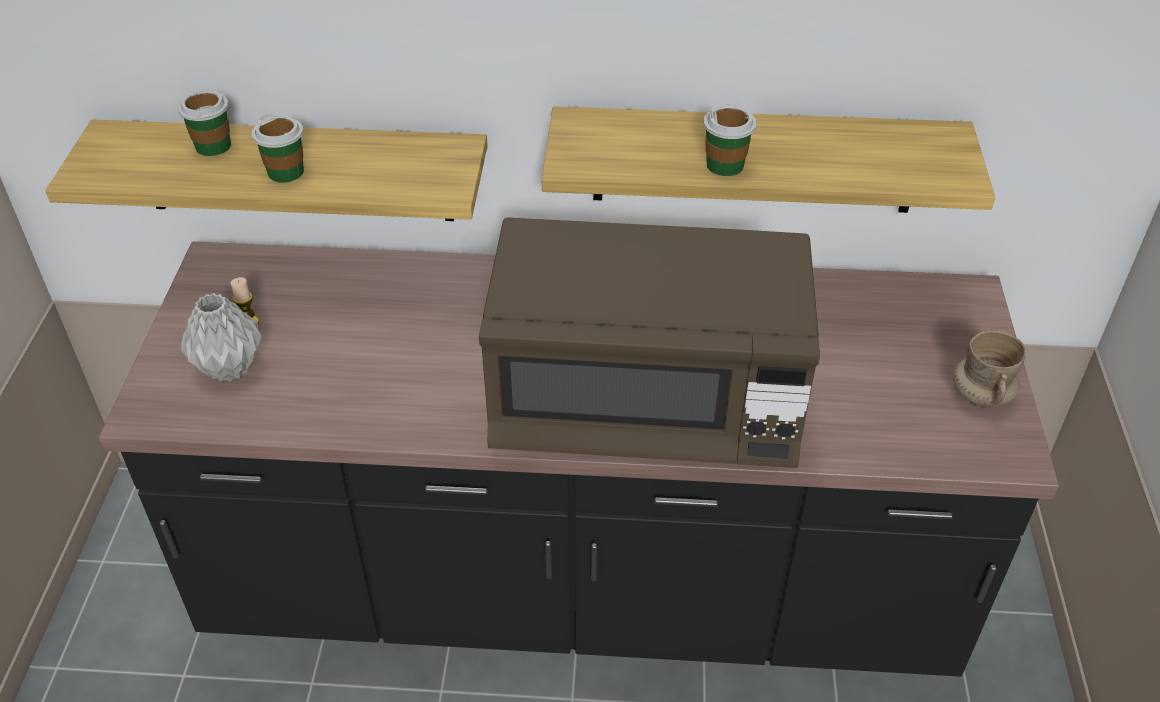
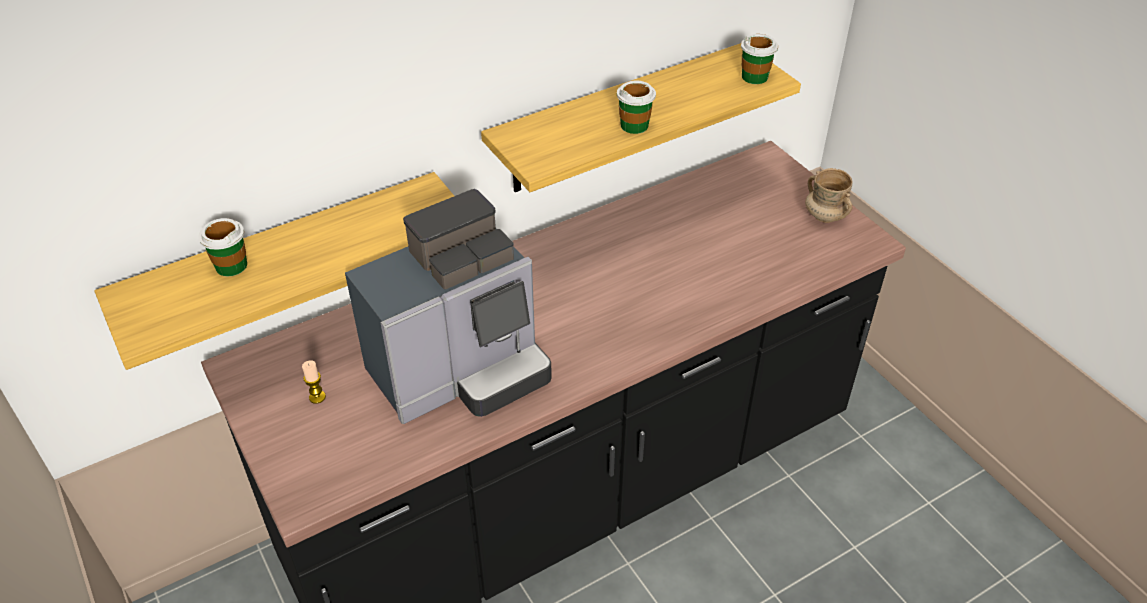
camera: 35 degrees left, 0 degrees up
grey vase [181,293,262,382] -> none
cup [252,114,304,183] -> cup moved to [741,34,778,84]
brown microwave [479,217,820,468] -> none
none -> coffee machine [345,189,552,424]

